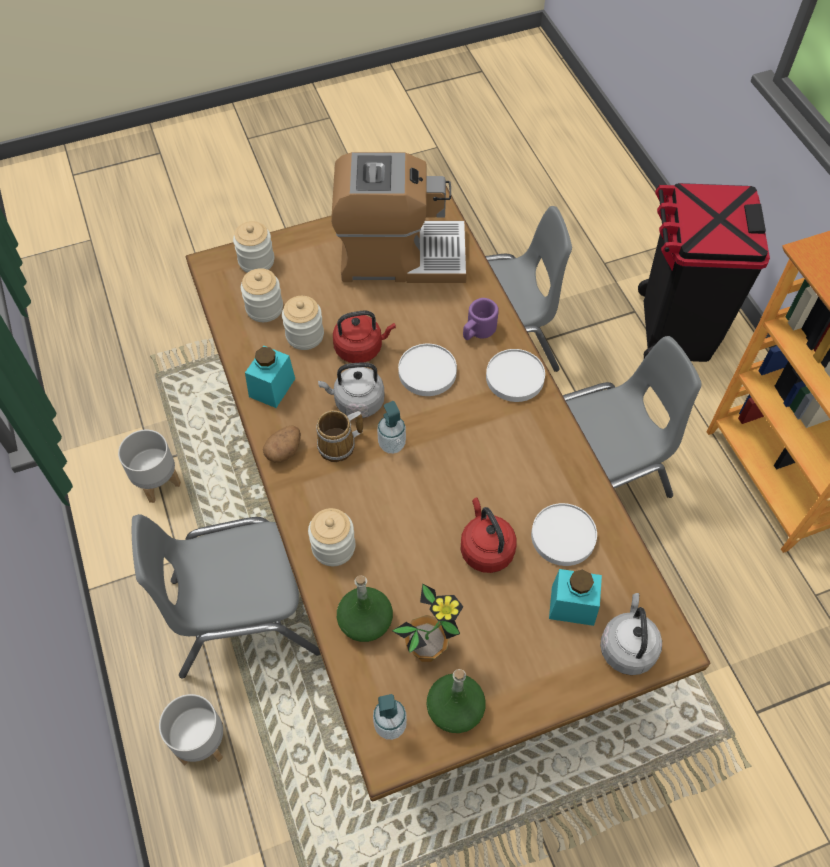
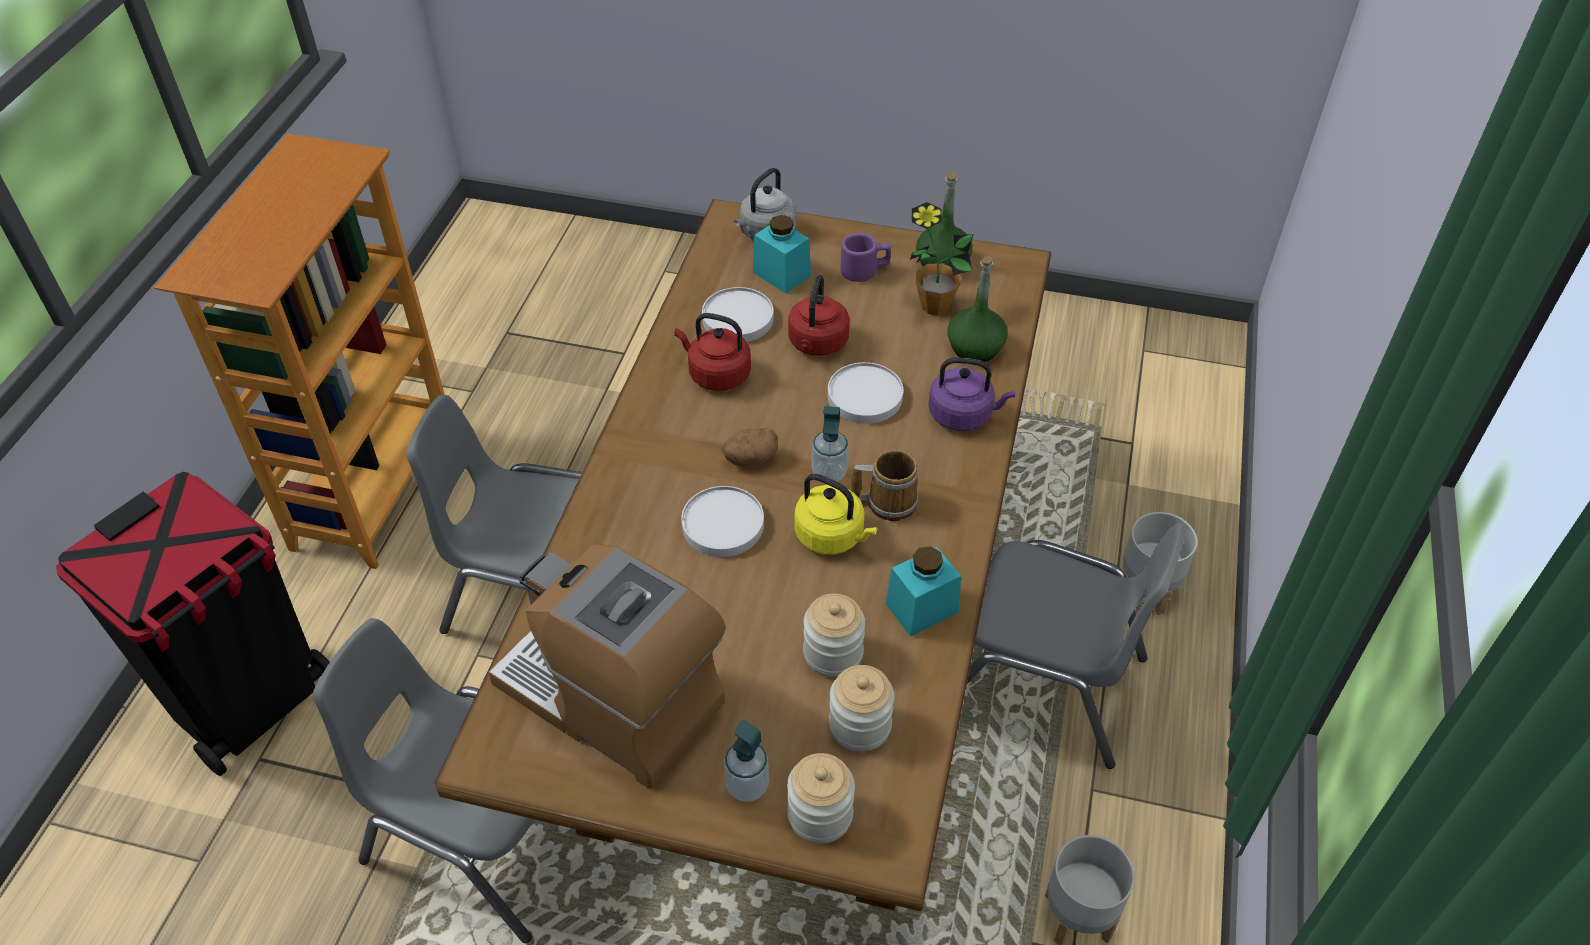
camera: 145 degrees left, 10 degrees down
potato [263,425,301,463] -> potato moved to [721,428,778,466]
jar [308,508,355,566] -> purple kettle [929,357,1015,431]
grey kettle [318,362,385,418] -> yellow kettle [795,474,877,555]
red kettle [333,310,396,363] -> red kettle moved to [675,313,751,391]
soap dispenser [373,694,407,740] -> soap dispenser moved to [724,720,769,802]
purple mug [463,298,499,340] -> purple mug moved to [841,233,891,282]
white plate [486,349,545,402] -> white plate moved to [828,362,903,424]

